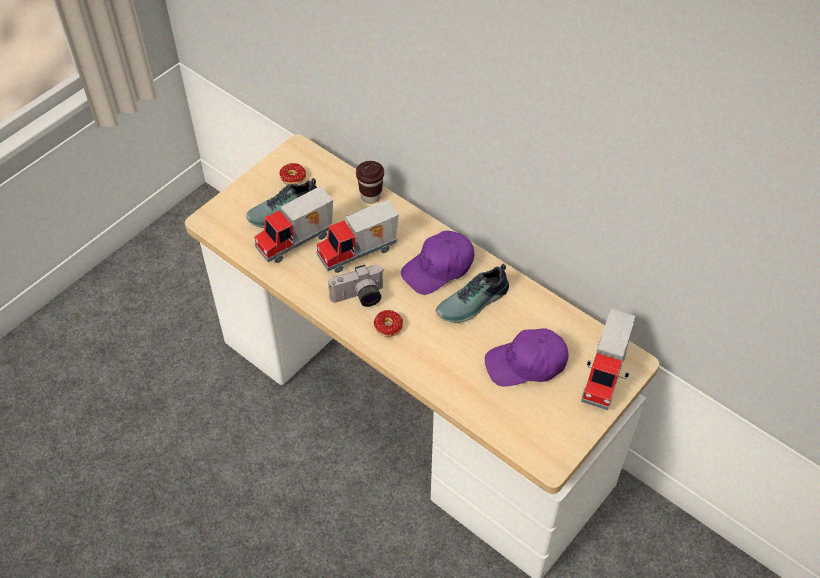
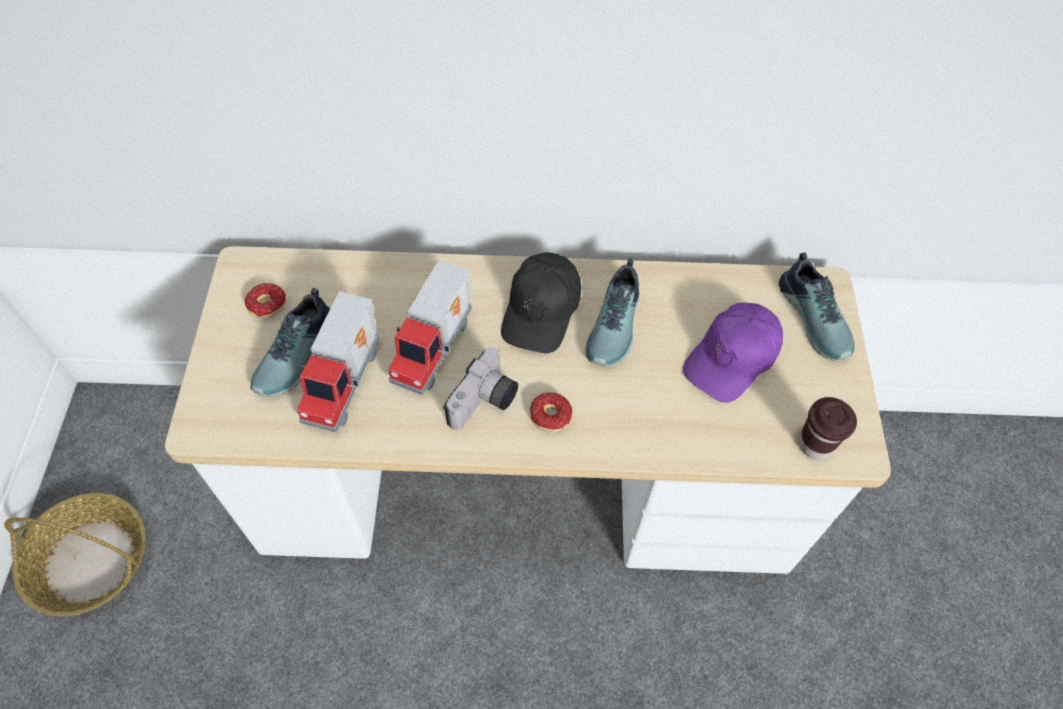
camera: 40 degrees left, 5 degrees up
brown cup [356,161,384,204] -> brown cup moved to [799,397,857,459]
purple cap [401,231,474,295] -> black cap [501,252,581,353]
toy truck [581,309,635,410] -> shoe [779,252,855,360]
none -> basket [4,493,146,616]

